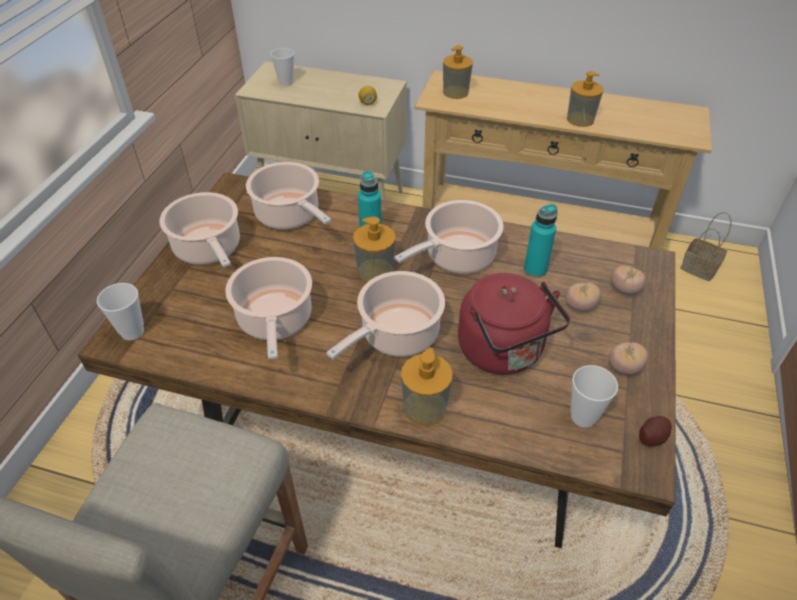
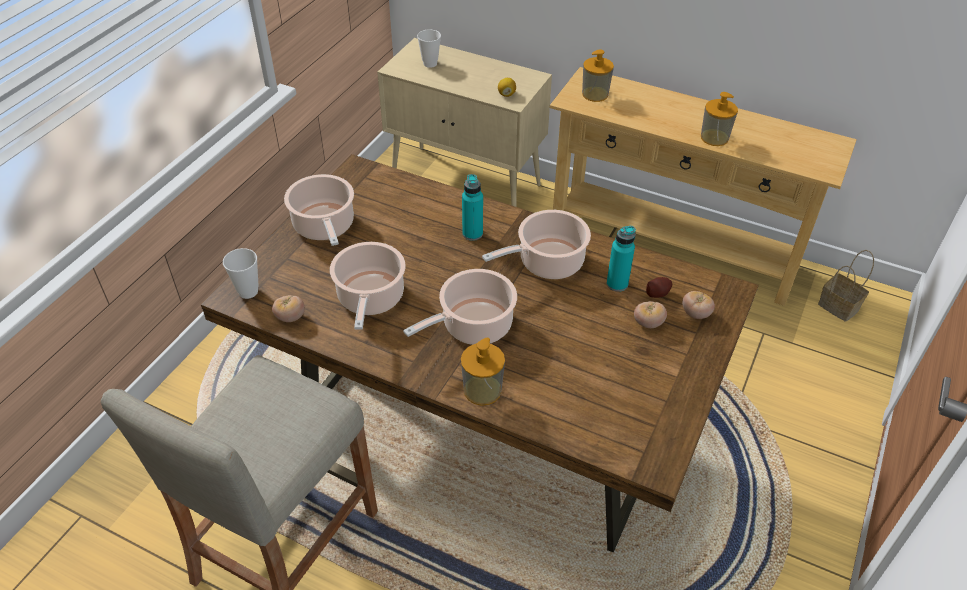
camera: 10 degrees right, 0 degrees up
cooking pot [246,162,331,229] -> none
soap dispenser [353,217,396,282] -> none
red kettle [458,273,570,375] -> none
cup [570,365,618,428] -> none
tomato [609,342,648,375] -> tomato moved to [272,295,305,322]
potato [639,416,672,446] -> potato moved to [646,277,672,298]

